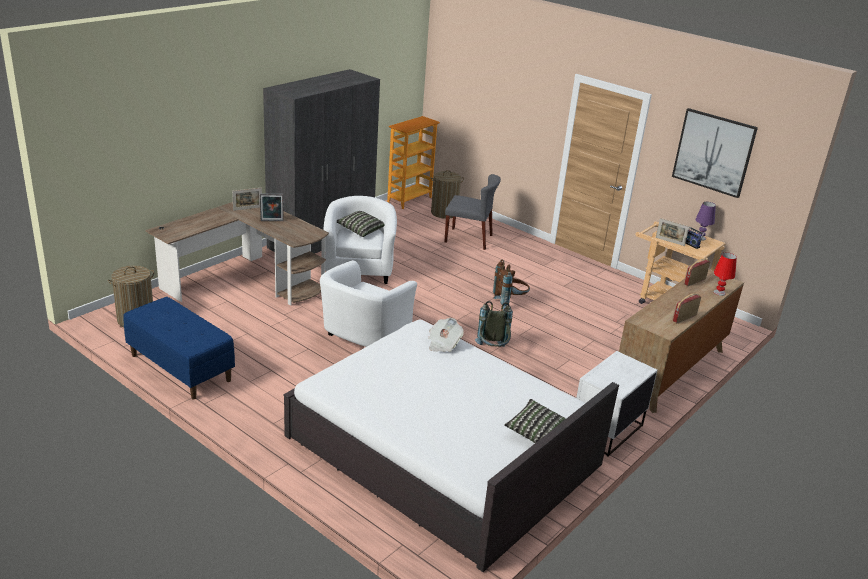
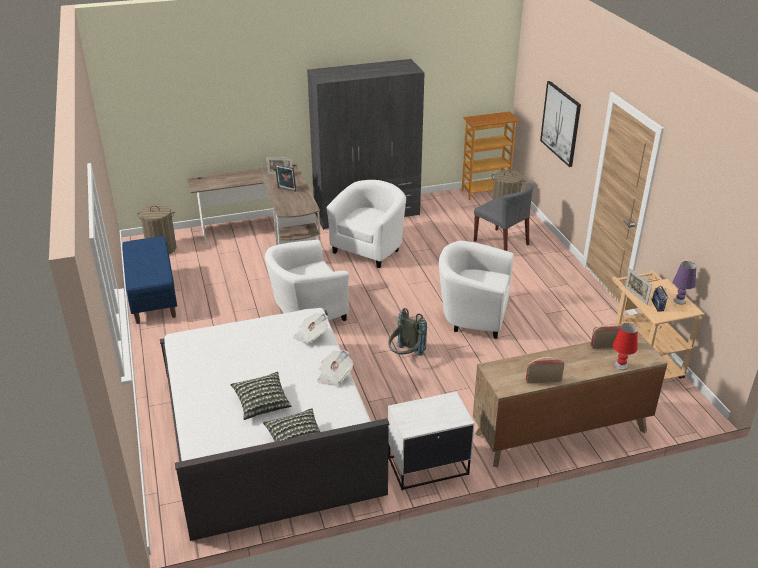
camera: 35 degrees right, 5 degrees up
pillow [337,211,384,237] -> pillow moved to [230,372,292,420]
brown backpack [493,259,530,309] -> white armchair [439,241,514,339]
picture [672,108,758,198] -> picture moved to [540,81,581,167]
none -> newspaper [317,350,353,386]

